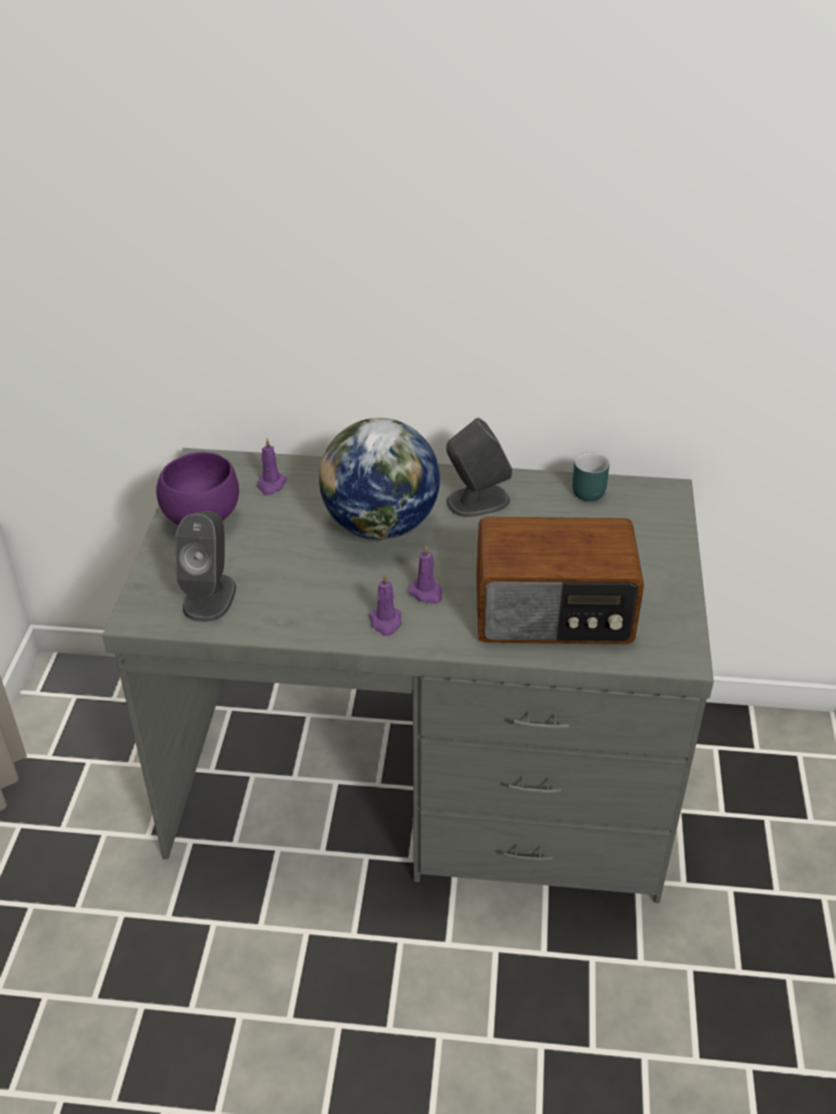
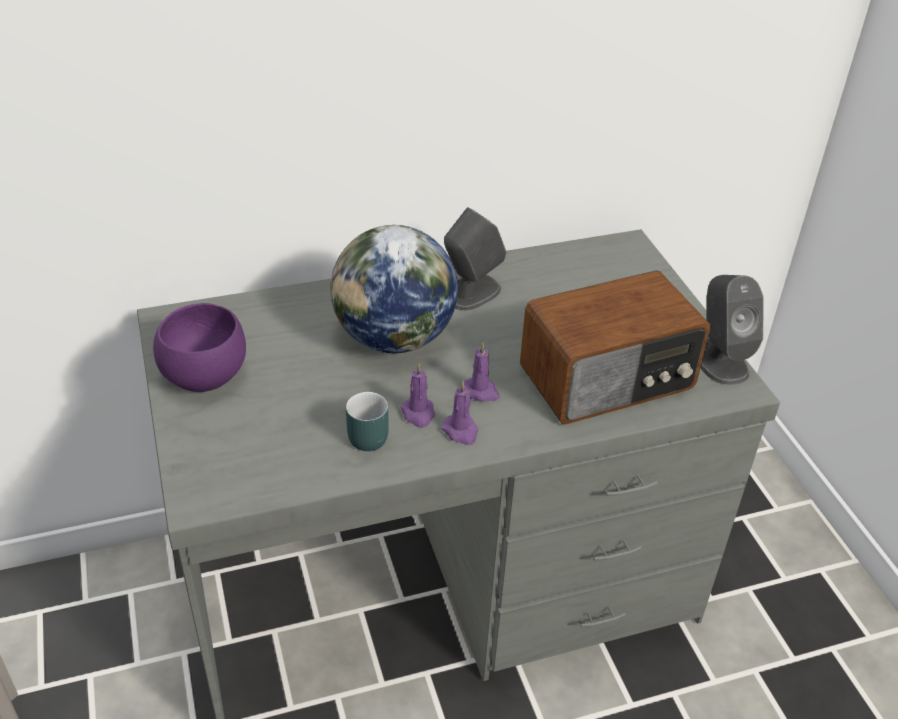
camera: 25 degrees left, 0 degrees up
grey speaker [175,511,236,622] -> grey speaker moved to [700,275,763,385]
purple candle [257,438,287,495] -> purple candle moved to [400,363,435,428]
turquoise mug [572,452,610,502] -> turquoise mug moved to [346,392,389,451]

